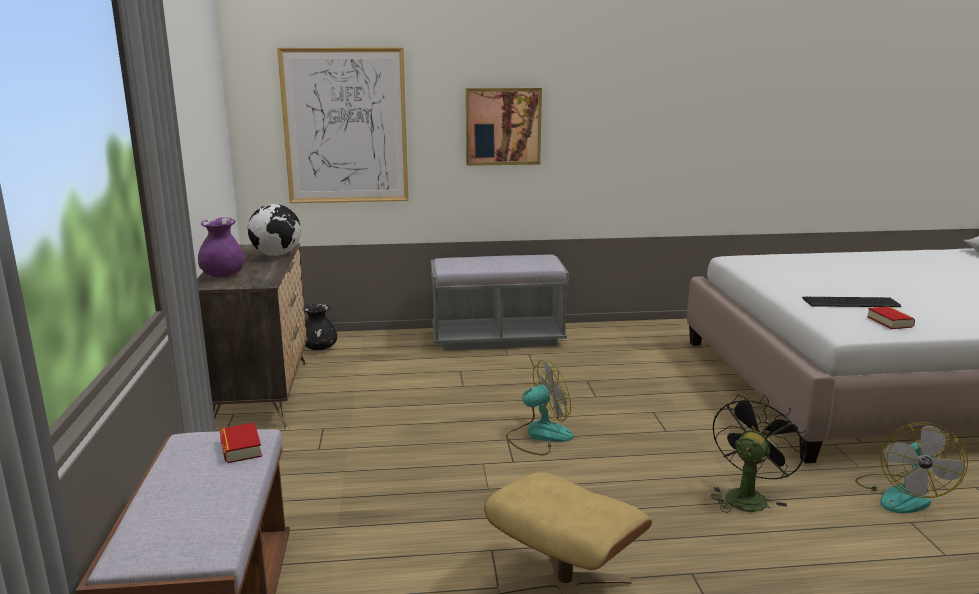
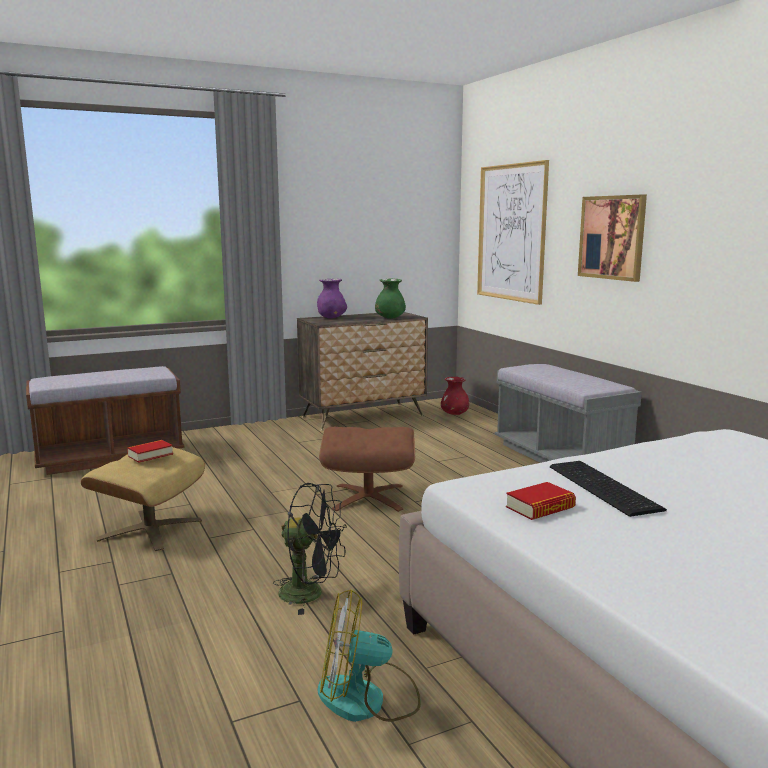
camera: 70 degrees right, 5 degrees down
book [220,422,262,463] -> book moved to [127,440,173,463]
globe [248,204,301,256] -> green vase [375,278,406,319]
black vase [305,304,337,350] -> red vase [441,377,469,415]
fan [506,360,574,455] -> brown ottoman [319,427,415,512]

